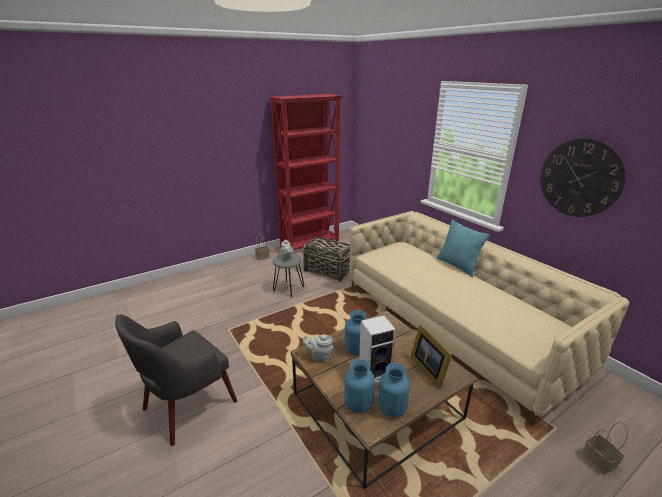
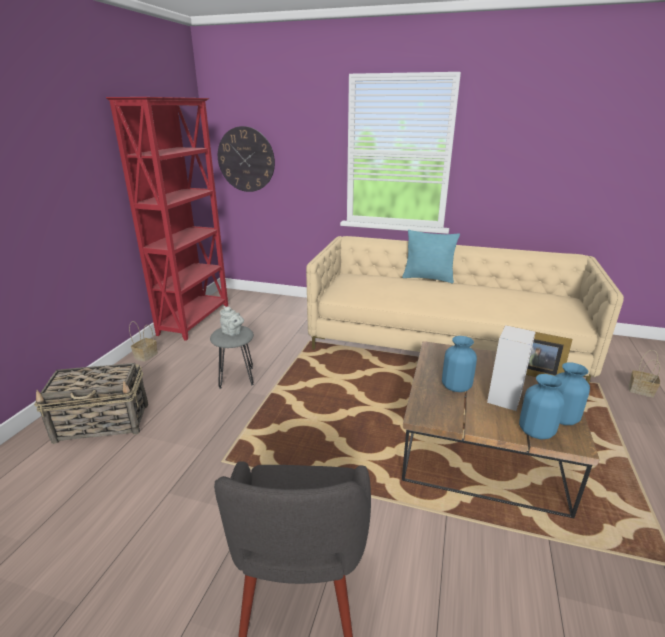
camera: 40 degrees left, 0 degrees up
basket [302,237,350,282] -> basket moved to [34,363,148,444]
grey teapot [303,334,334,363] -> none
wall clock [540,138,626,217] -> wall clock moved to [218,126,275,192]

